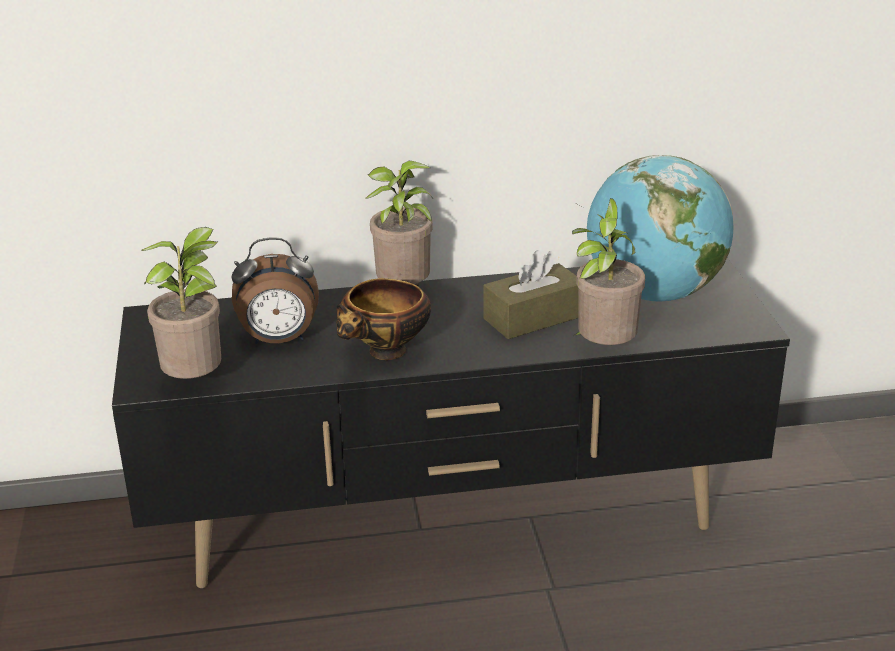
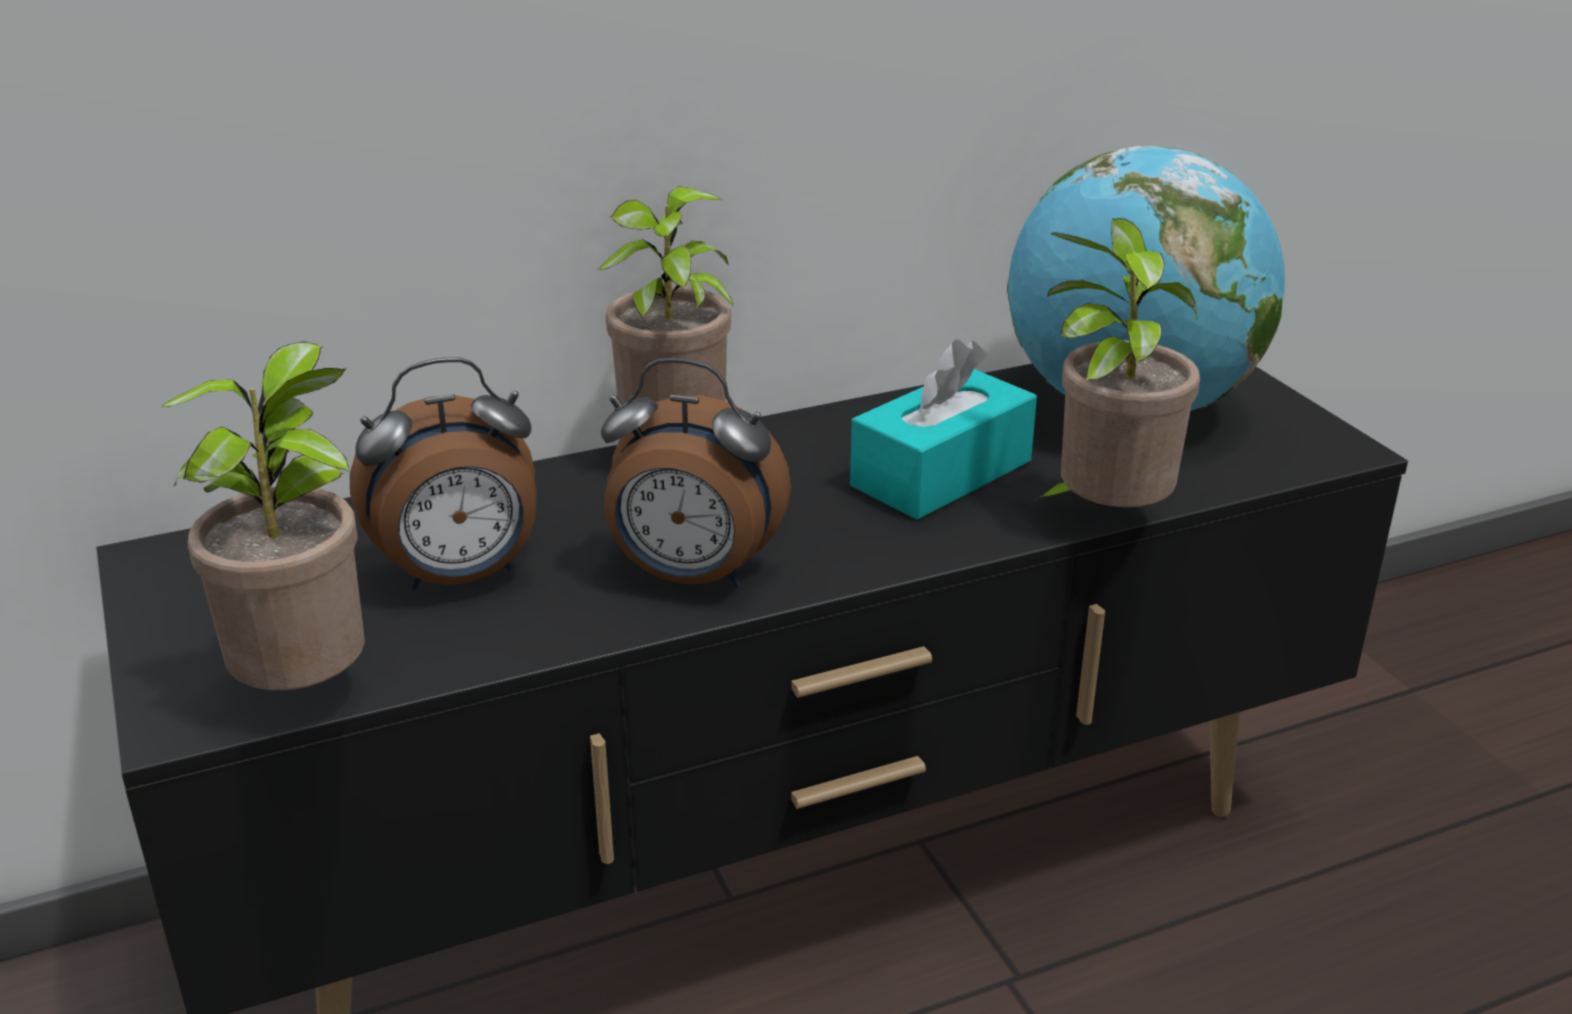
camera: 15 degrees left, 0 degrees up
bowl [336,278,431,360] -> alarm clock [601,358,791,587]
brown tissue box [483,250,579,339] -> turquoise tissue box [850,340,1037,520]

